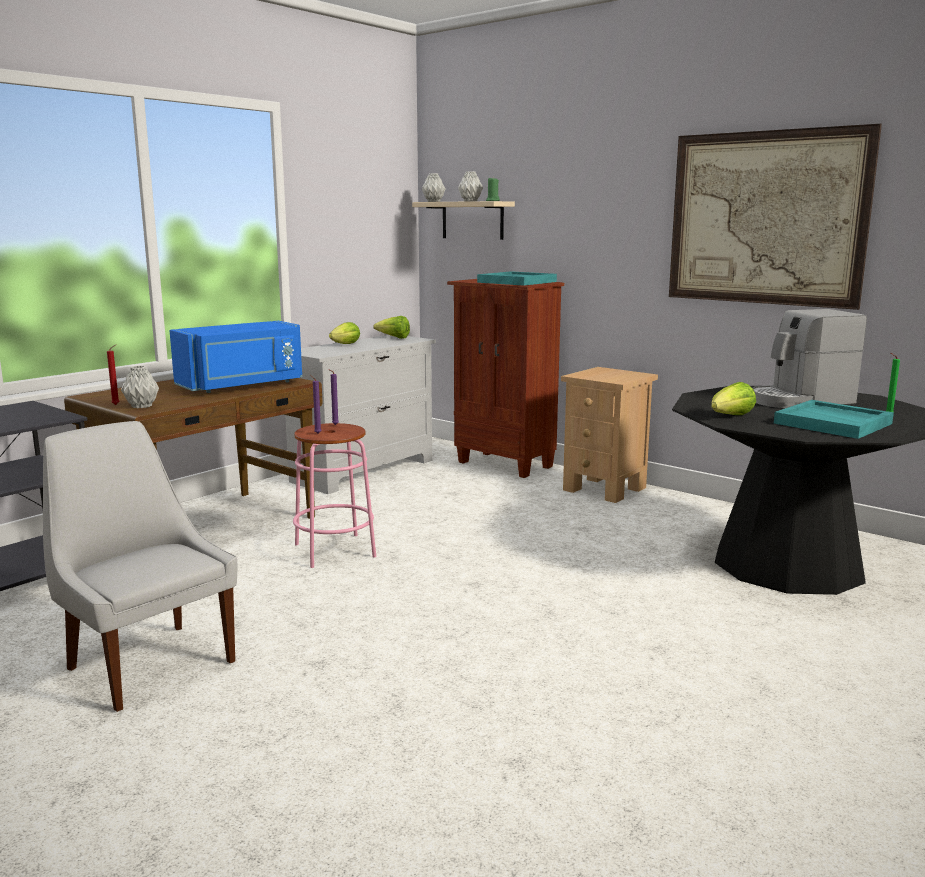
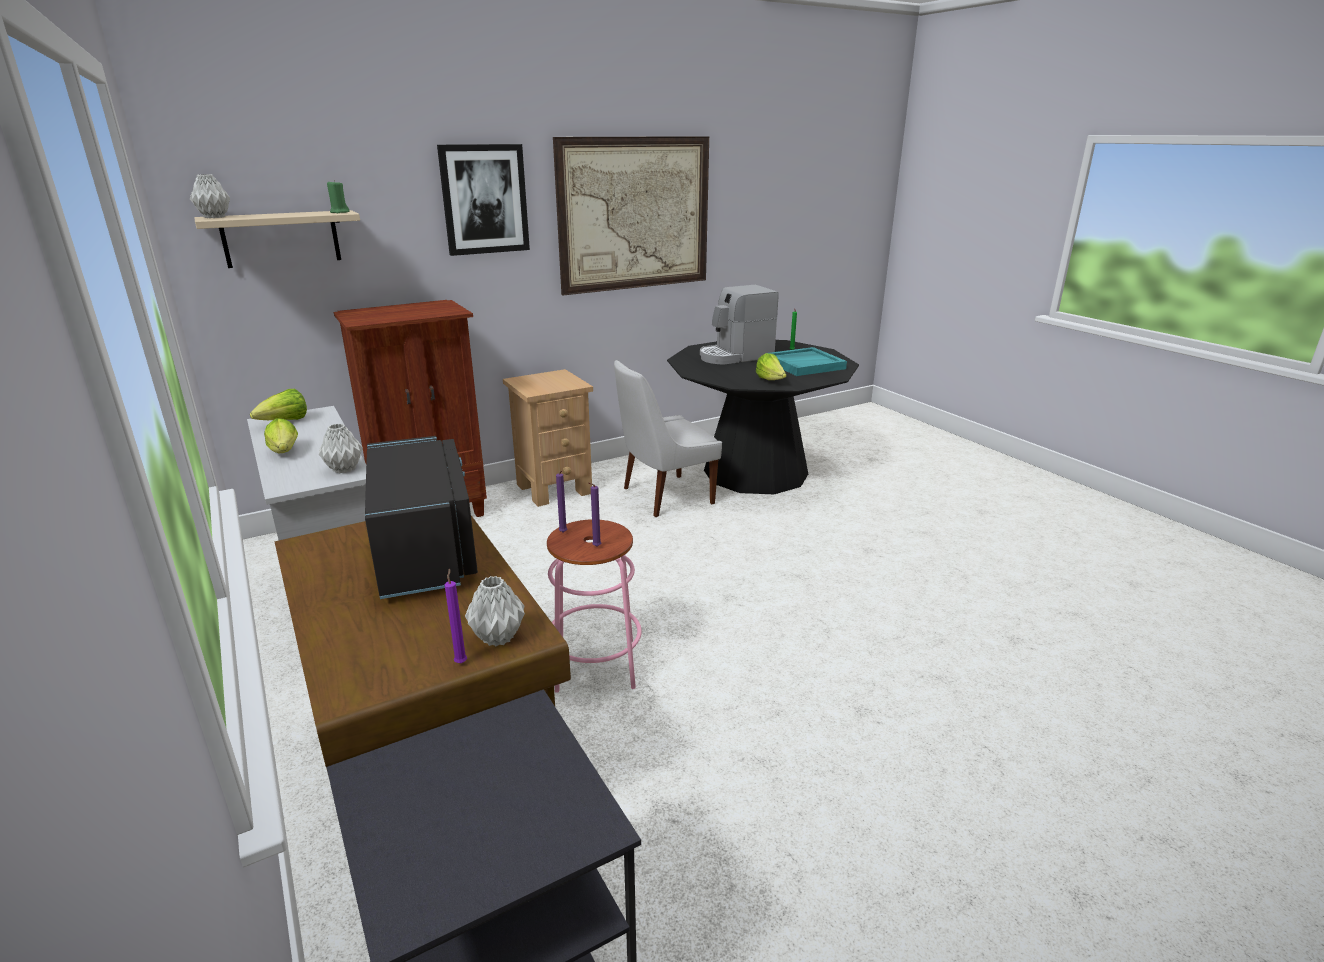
camera: 70 degrees left, 10 degrees up
white chair [43,421,237,712] -> white chair moved to [614,360,722,517]
red candle [107,345,120,405] -> purple candle [444,569,467,663]
blue microwave [169,321,302,393] -> black microwave [365,436,478,599]
grey vase [458,171,483,201] -> grey vase moved to [319,424,363,473]
turquoise tray [477,271,557,286] -> none
coffee machine [753,309,867,408] -> coffee machine turned 60 degrees clockwise [700,285,779,365]
none -> picture [437,144,530,256]

